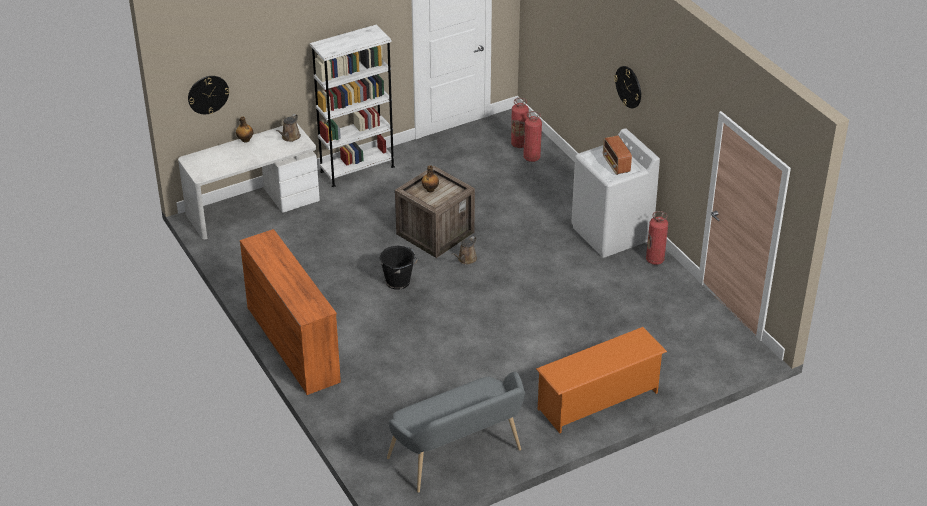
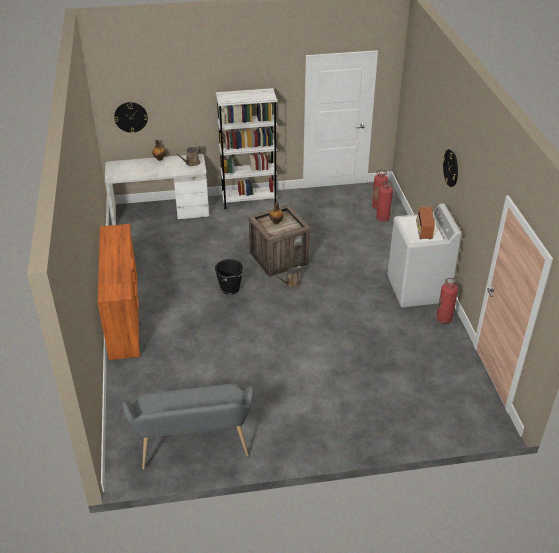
camera: 20 degrees right, 0 degrees up
orange shoe rack [536,327,667,433] -> none

